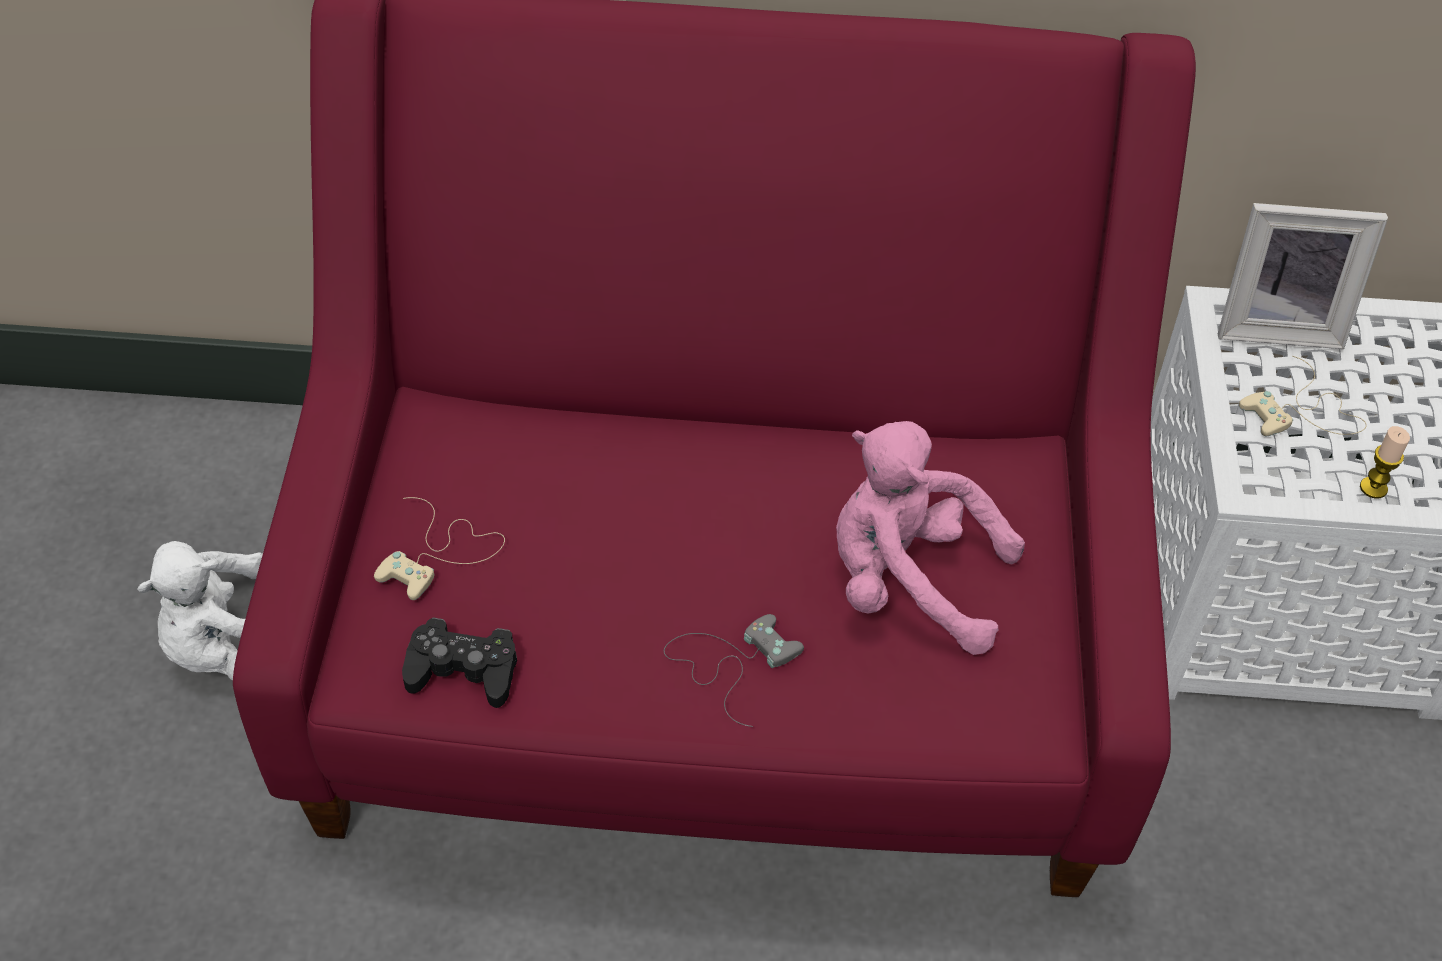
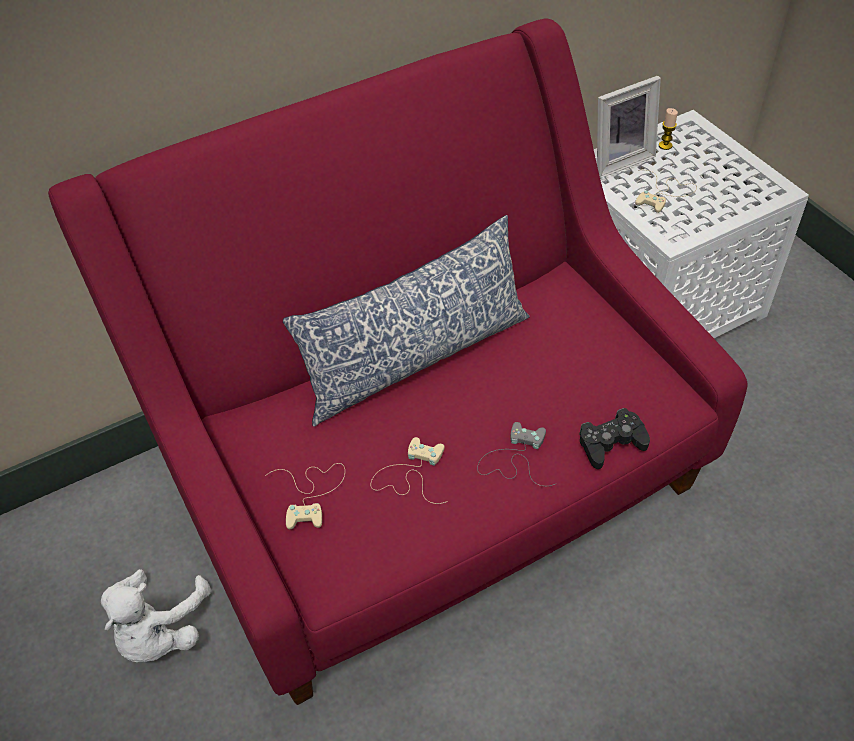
camera: 30 degrees left, 0 degrees up
black game controller [402,618,517,708] -> black game controller moved to [579,408,650,469]
pink plush toy [836,421,1025,655] -> none
candle [1360,426,1410,499] -> candle moved to [659,108,678,150]
none -> pillow [283,215,530,427]
none -> beige game controller [371,437,448,504]

